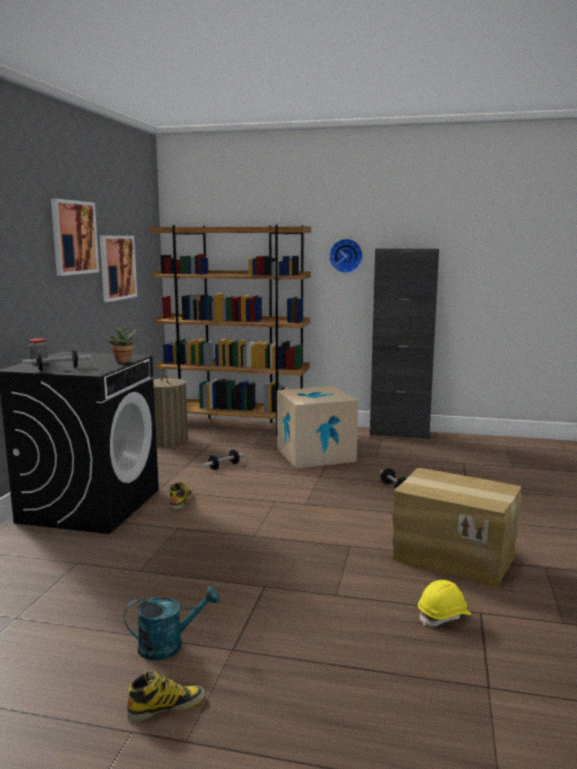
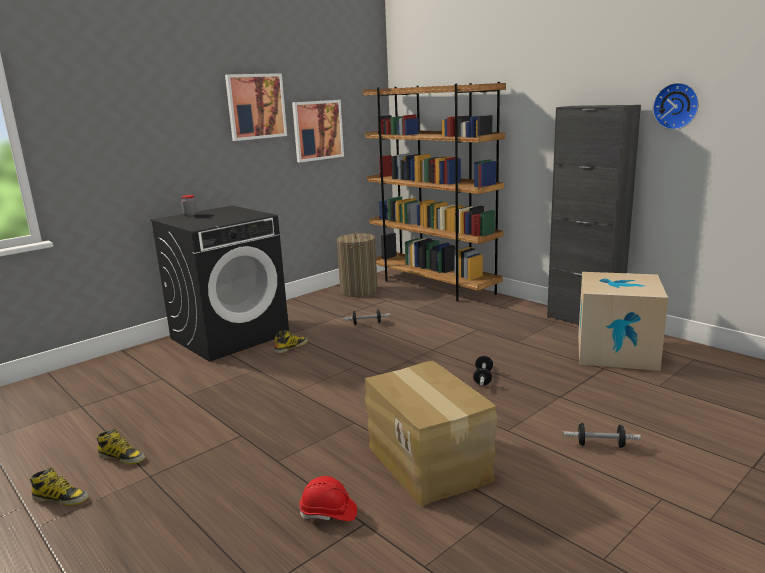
camera: 35 degrees right, 5 degrees up
dumbbell [22,349,91,371] -> dumbbell moved to [563,423,641,448]
potted plant [108,323,138,363] -> none
turquoise watering can [124,586,220,661] -> boot [96,429,145,464]
cardboard box [277,386,358,469] -> cardboard box moved to [578,272,668,371]
wall clock [329,239,363,273] -> wall clock moved to [653,83,699,130]
yellow hard hat [418,580,471,626] -> red hard hat [299,476,357,521]

